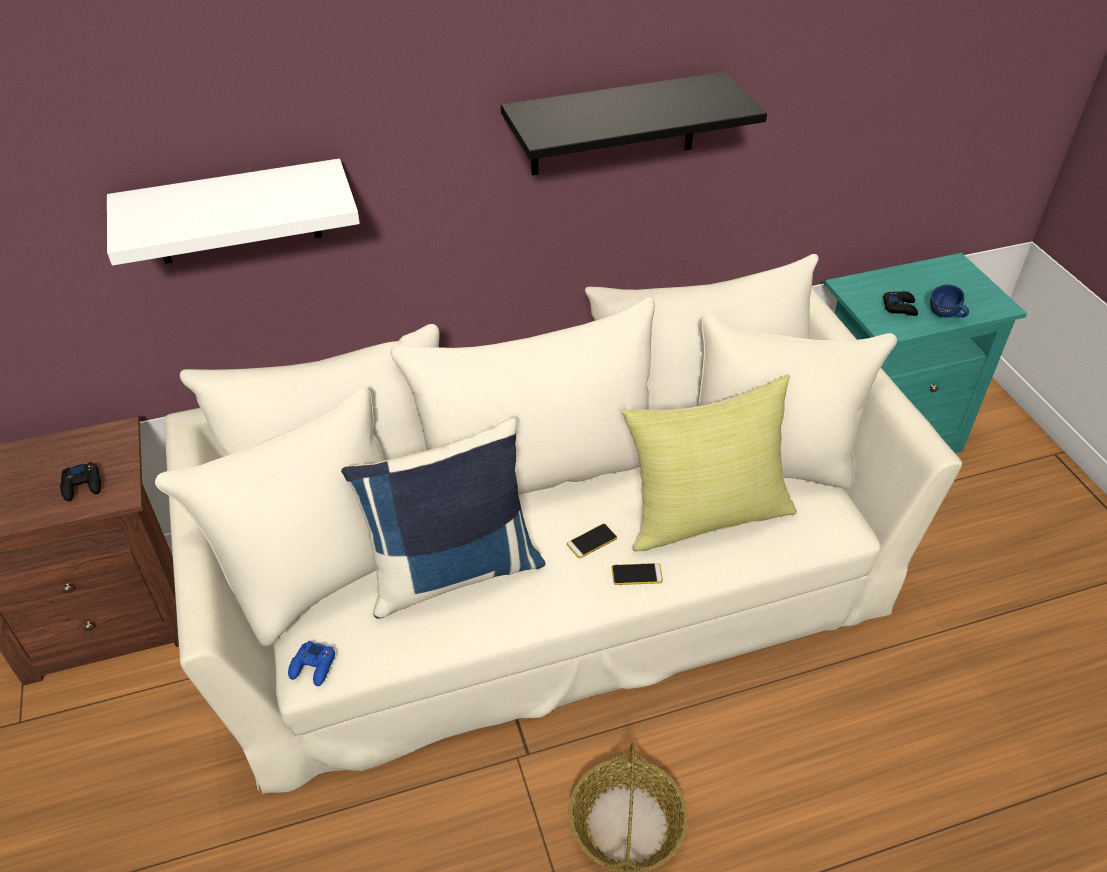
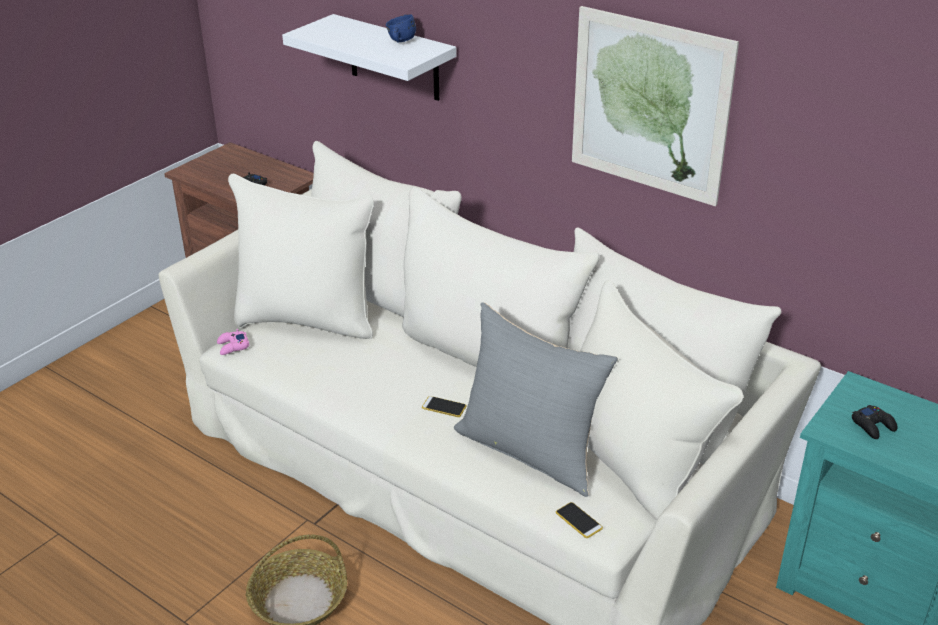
camera: 55 degrees right, 10 degrees down
blue game controller [288,641,335,686] -> pink game controller [217,329,250,355]
blue pillow [341,418,546,619] -> none
black shelf [501,72,767,175] -> picture [572,6,739,206]
phone [612,563,663,585] -> phone moved to [556,502,603,538]
yellow pillow [622,374,797,551] -> grey pillow [454,302,618,497]
blue mug [930,284,969,318] -> blue mug moved to [386,14,416,43]

